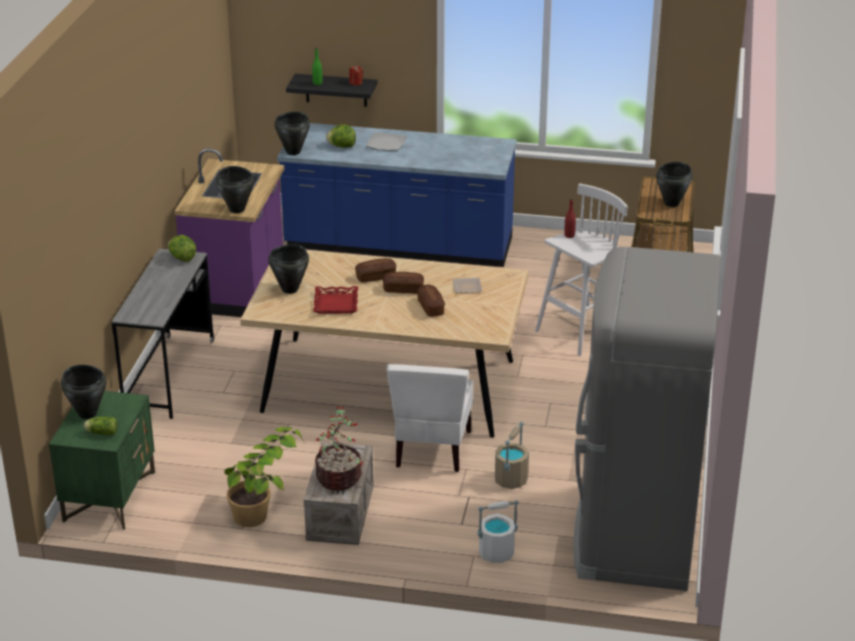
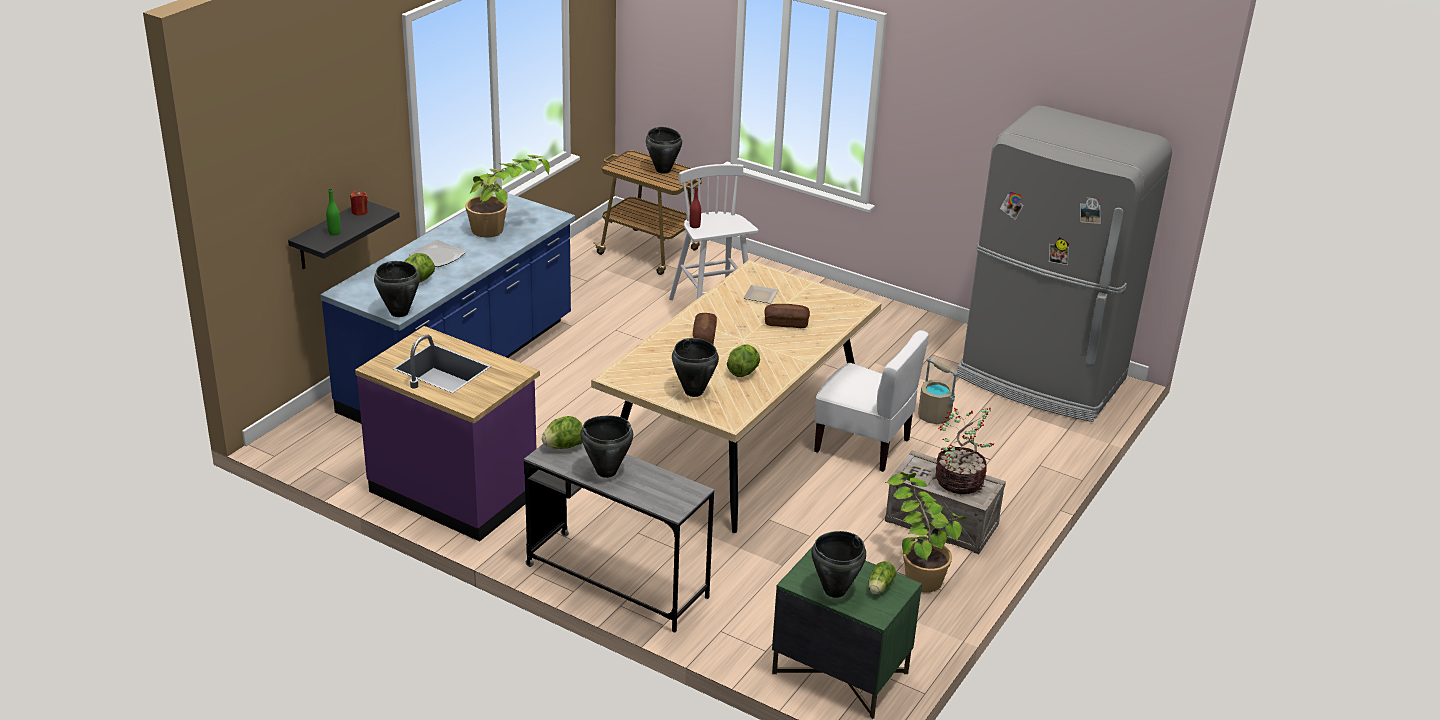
camera: 70 degrees left, 0 degrees up
black cooking pot [216,166,254,213] -> black cooking pot moved to [580,415,633,478]
red tray [313,286,358,314] -> lettuce [727,345,760,377]
bread [383,272,424,294] -> none
white bucket [477,500,519,563] -> none
none -> potted plant [465,155,550,237]

